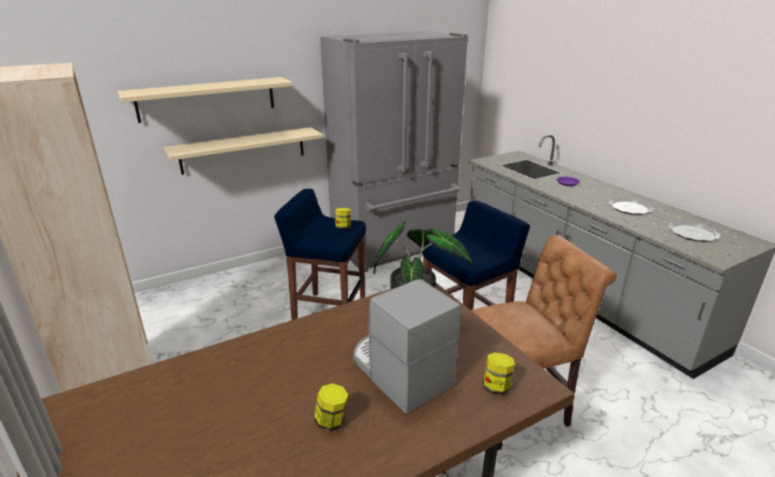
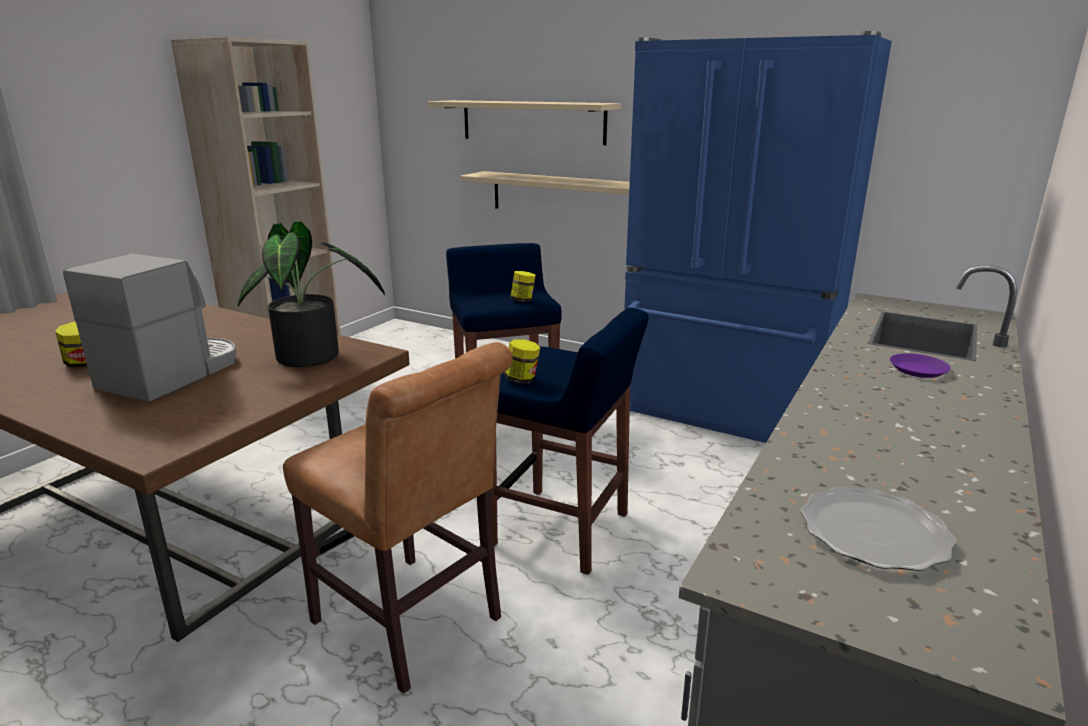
camera: 60 degrees right, 5 degrees down
grey fridge [320,31,468,272] -> blue fridge [624,31,892,443]
jar [483,352,515,395] -> jar moved to [504,339,540,383]
plate [608,198,654,215] -> none

